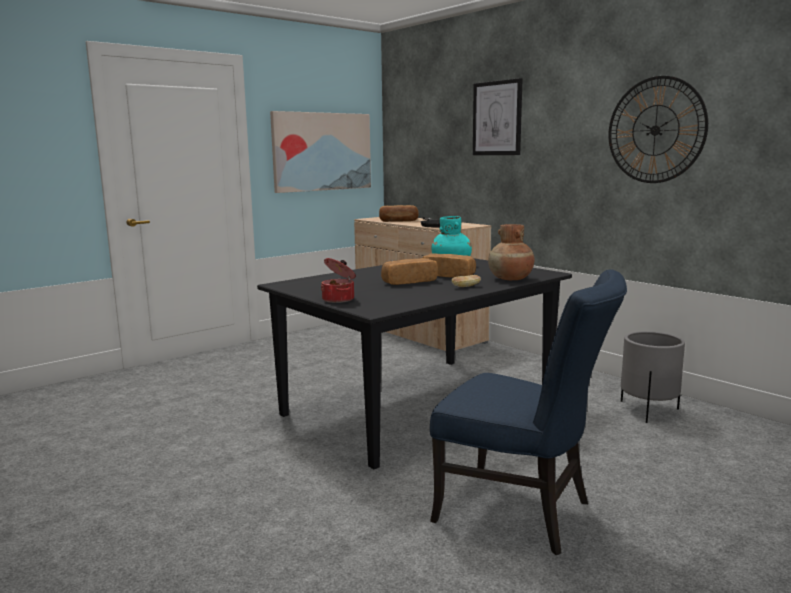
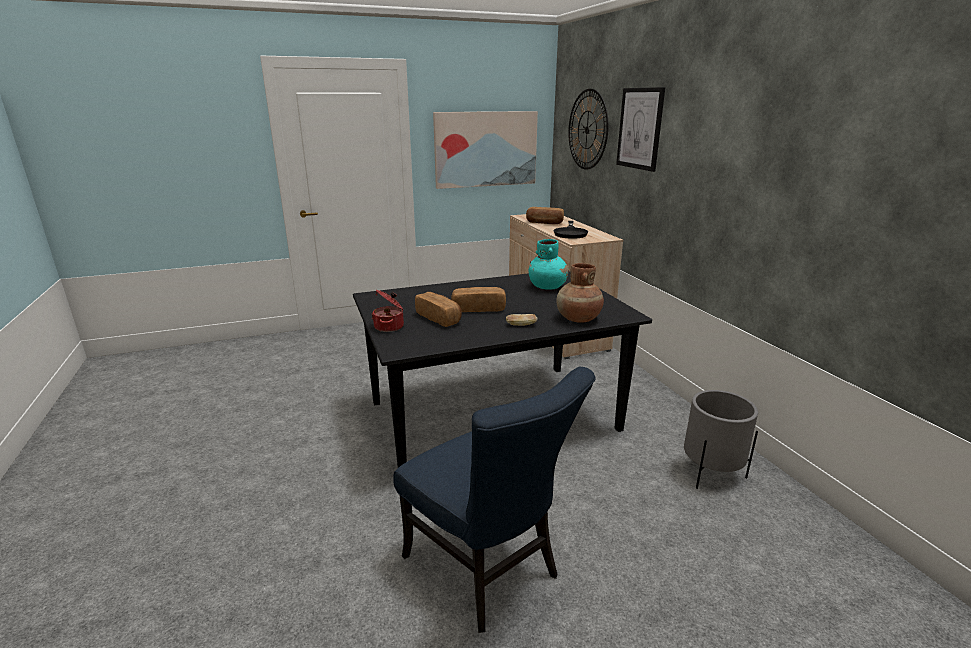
camera: 20 degrees right, 10 degrees up
bread [423,253,476,278] -> bread moved to [415,292,462,327]
wall clock [608,76,708,183] -> wall clock moved to [568,89,608,170]

